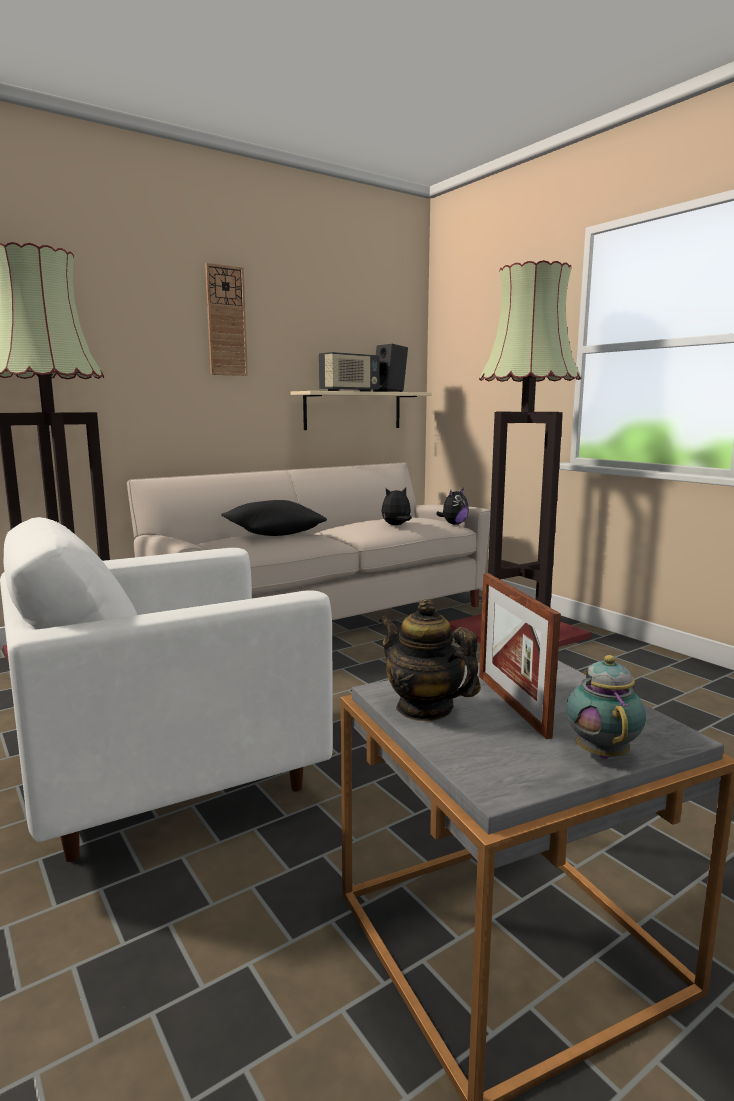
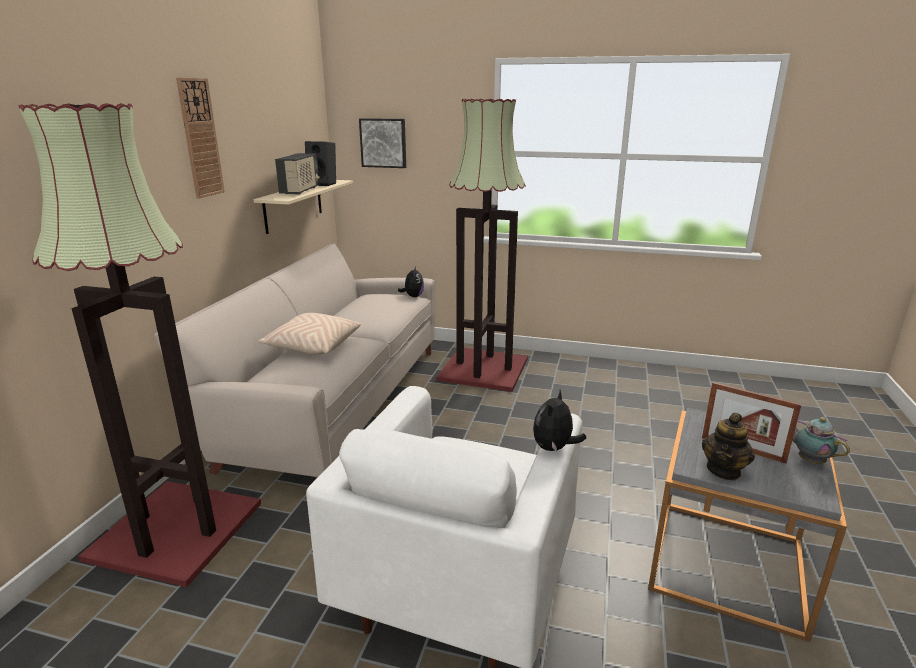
camera: 40 degrees left, 10 degrees up
black pillow [221,500,327,536] -> beige pillow [258,313,361,354]
teapot [379,599,481,721] -> teapot turned 60 degrees counterclockwise [702,413,755,480]
plush toy [381,487,412,525] -> plush toy moved to [533,390,586,452]
none -> picture [359,118,406,168]

